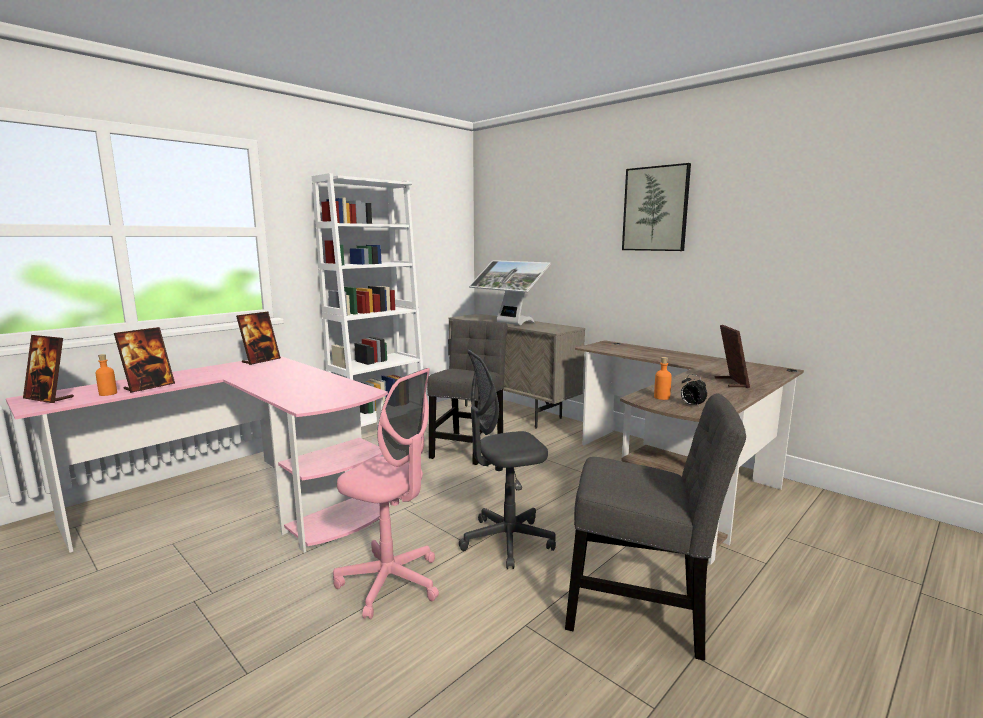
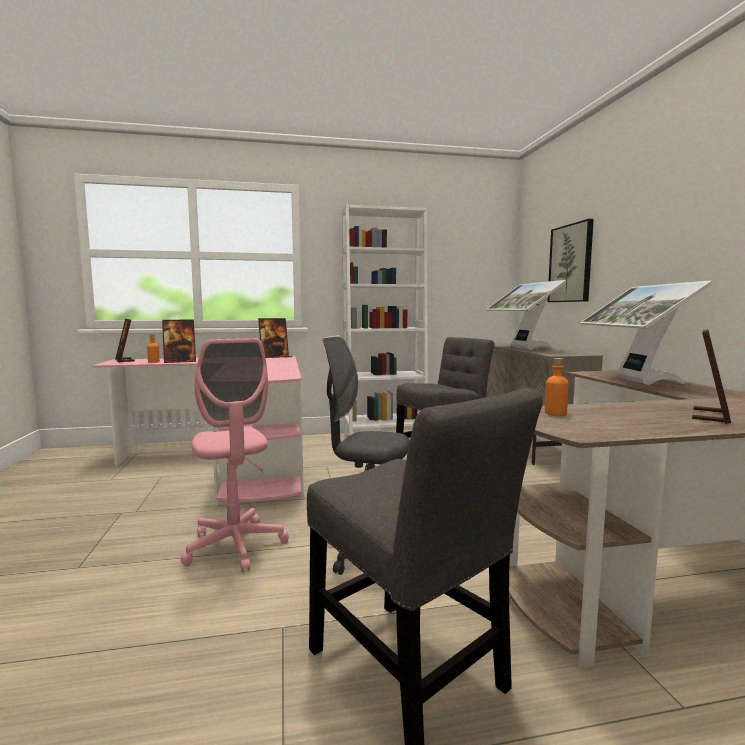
camera: 35 degrees right, 5 degrees down
picture [622,163,691,251] -> picture moved to [547,219,594,302]
alarm clock [681,374,707,408] -> none
none -> monitor [580,280,713,385]

